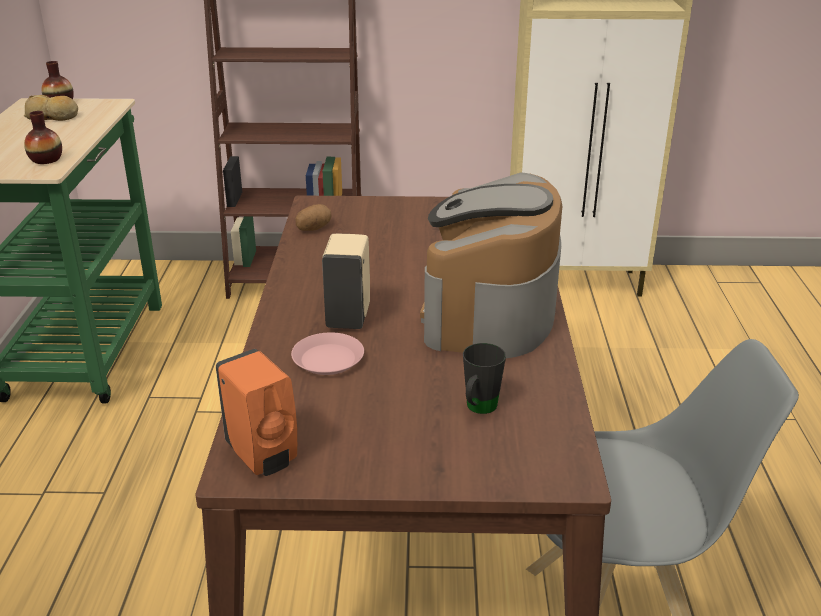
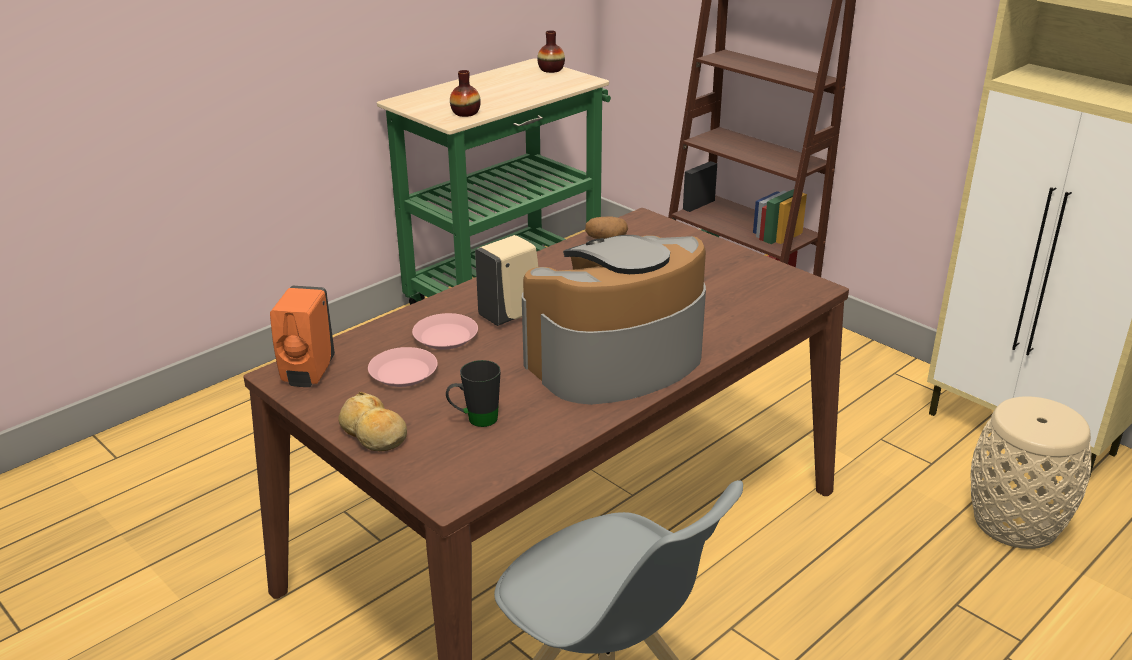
camera: 45 degrees right, 0 degrees up
bread [24,95,78,121] -> bread moved to [338,392,407,451]
none -> pink plate [368,347,438,387]
none -> beige stool [971,396,1092,549]

